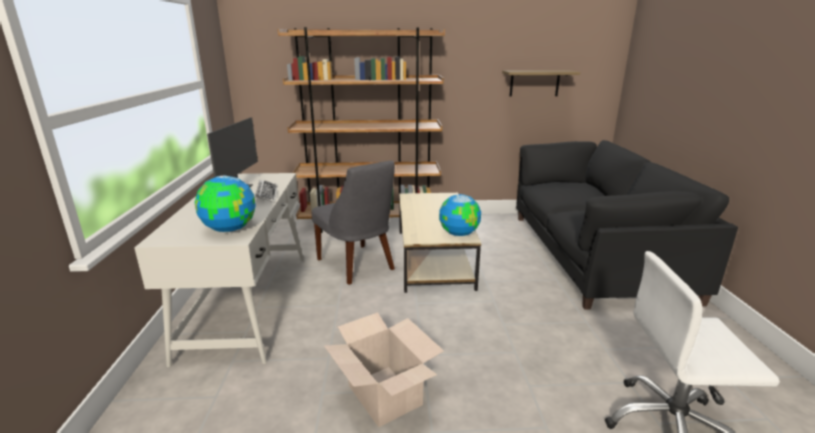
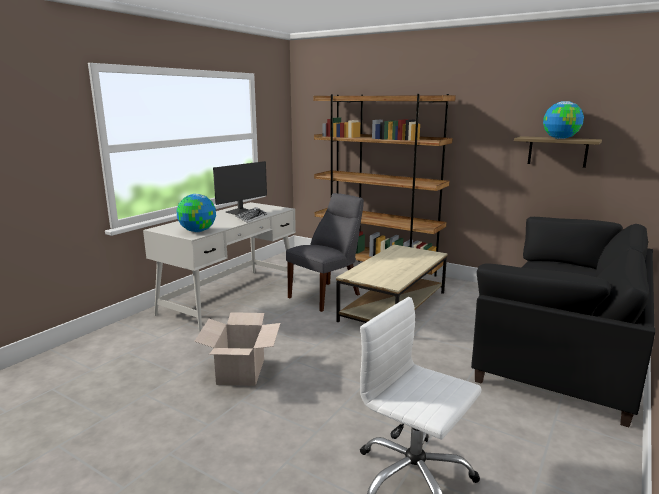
camera: 35 degrees right, 5 degrees down
grey chair [312,161,395,285] -> grey chair turned 135 degrees counterclockwise [286,193,364,312]
globe [439,194,481,236] -> globe moved to [543,101,584,139]

